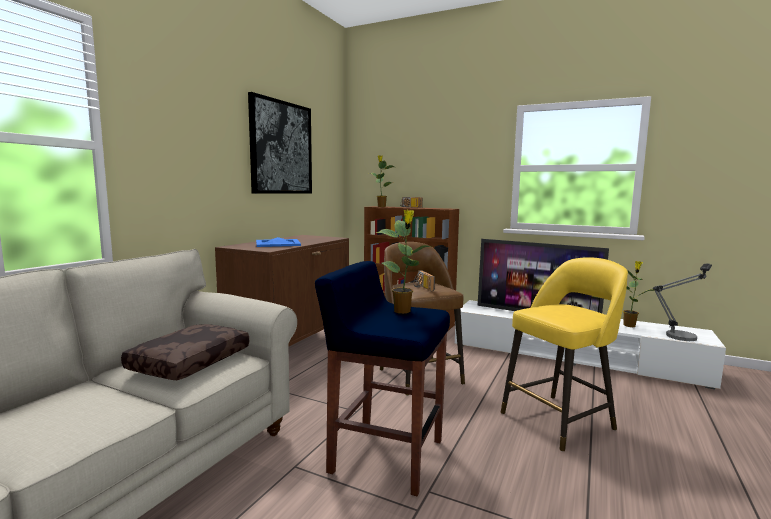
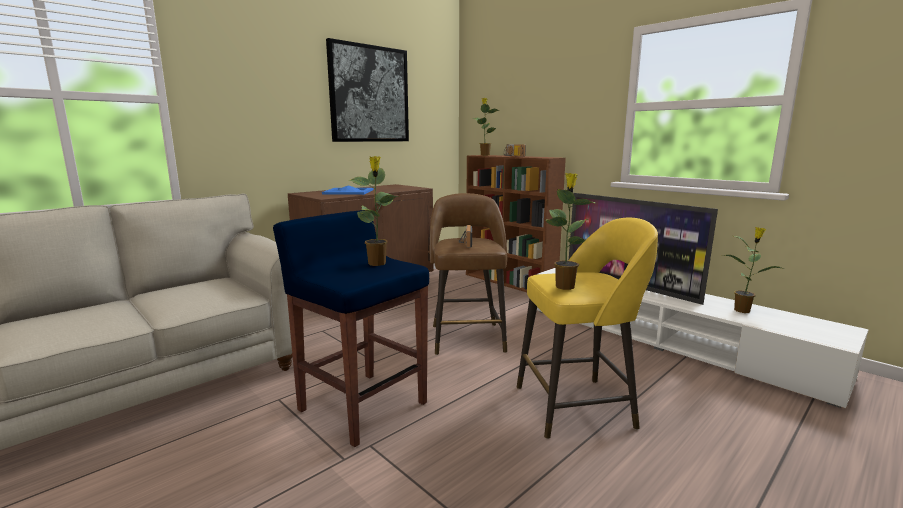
camera: 20 degrees right, 5 degrees up
brown pillow [121,324,249,380] -> none
table lamp [653,263,712,341] -> none
none -> potted plant [545,173,596,290]

